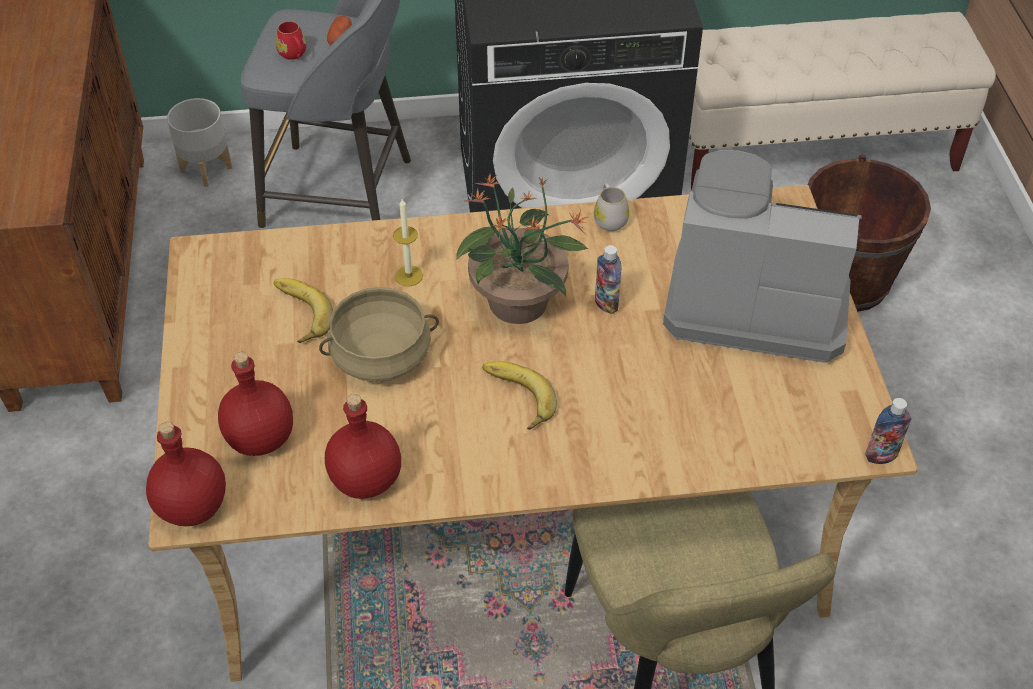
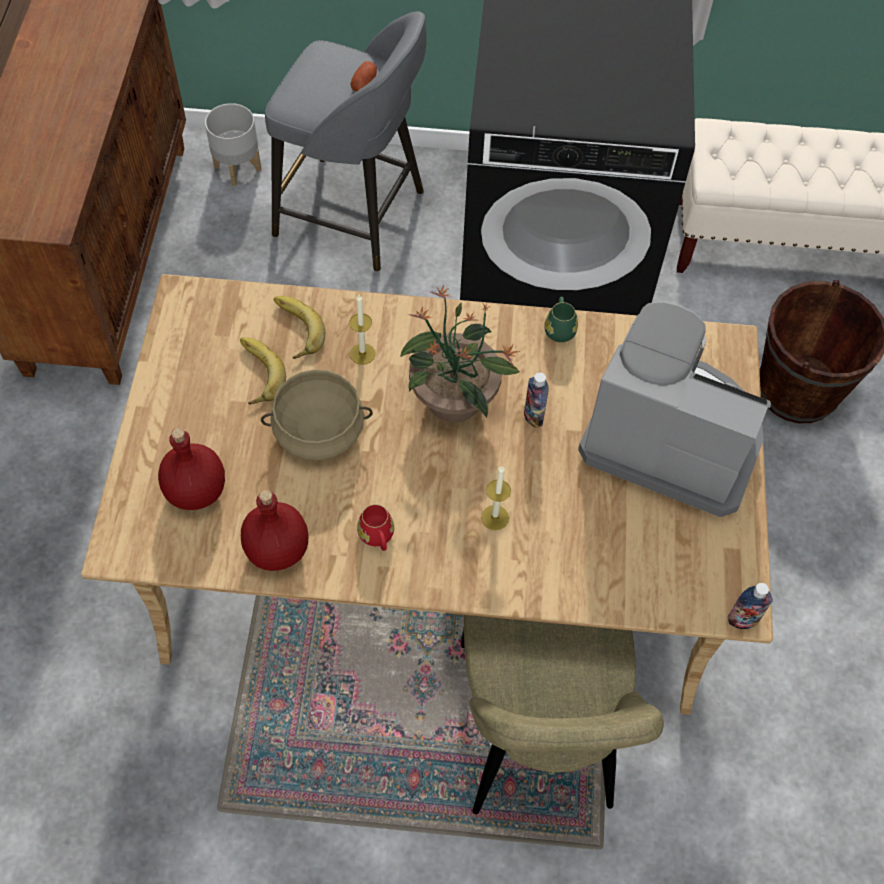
camera: 10 degrees right, 10 degrees up
red bottle [146,422,226,526] -> none
red mug [276,21,306,60] -> red mug moved to [357,504,394,551]
banana [483,361,557,430] -> banana moved to [274,296,325,359]
white mug [594,183,629,231] -> green mug [544,297,578,342]
none -> candle [481,466,511,530]

